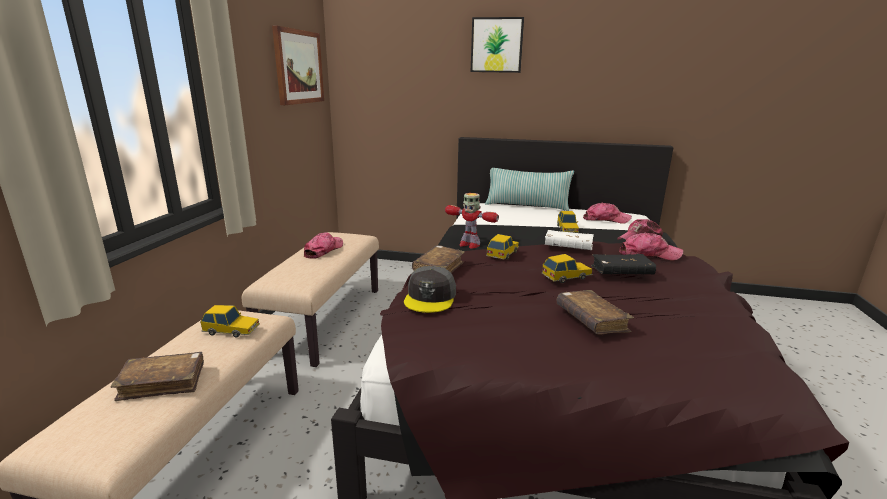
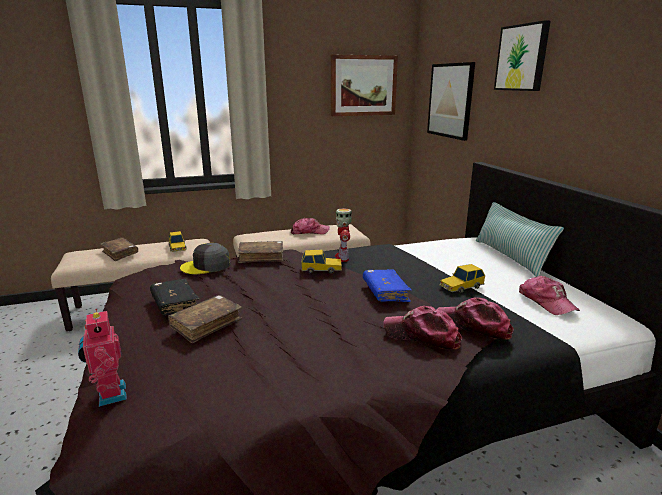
camera: 60 degrees right, 0 degrees up
toy car [542,254,593,283] -> none
white book [545,230,594,250] -> blue book [363,269,412,302]
black book [591,254,656,274] -> black book moved to [150,279,200,315]
cap [619,233,683,260] -> cap turned 135 degrees clockwise [384,306,462,349]
none -> toy robot [78,309,127,407]
none -> picture [427,62,475,141]

